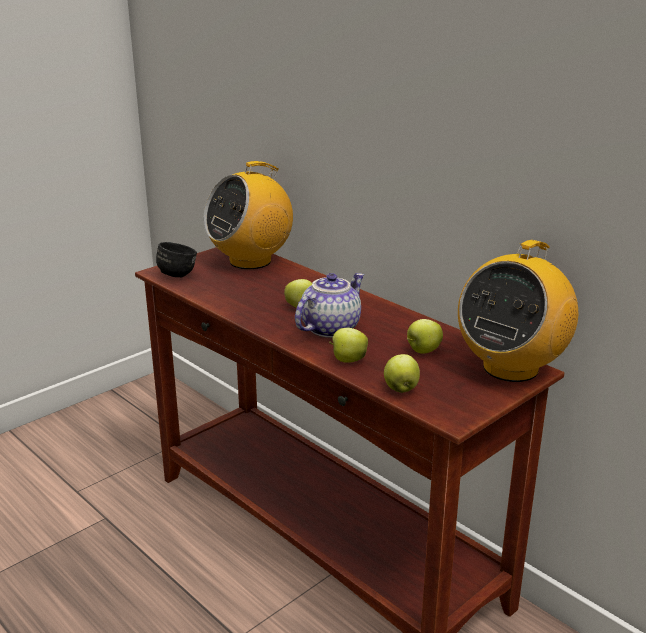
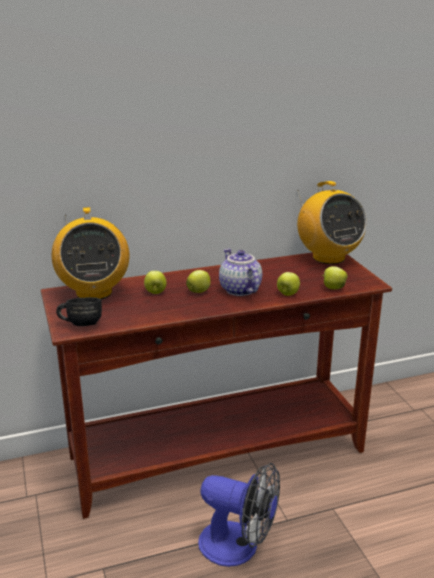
camera: 65 degrees left, 0 degrees up
apple [407,319,443,354] -> apple moved to [144,271,167,294]
none -> fan [198,463,280,567]

